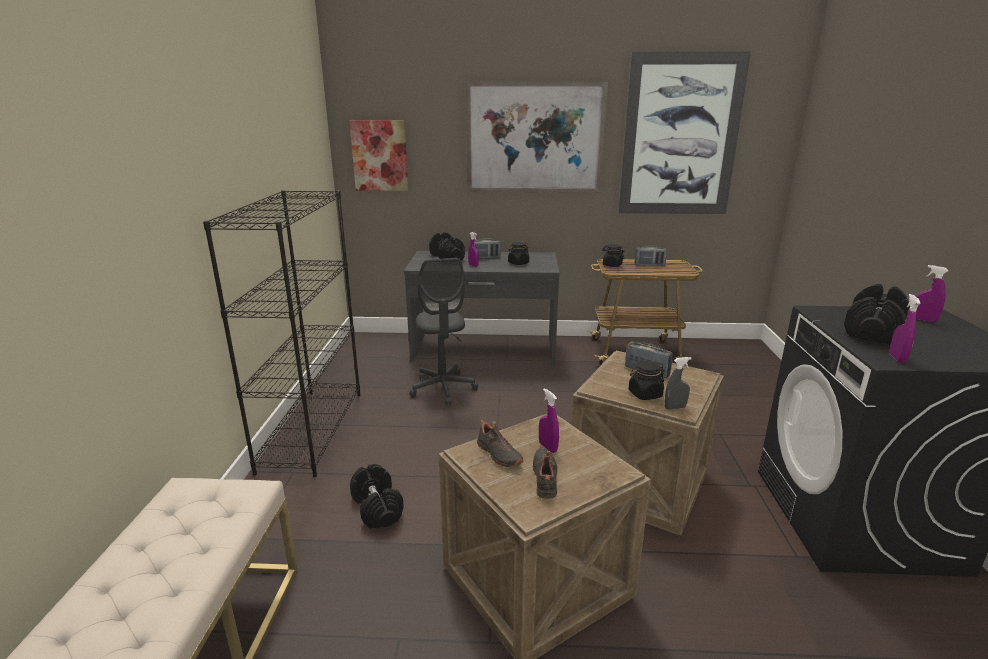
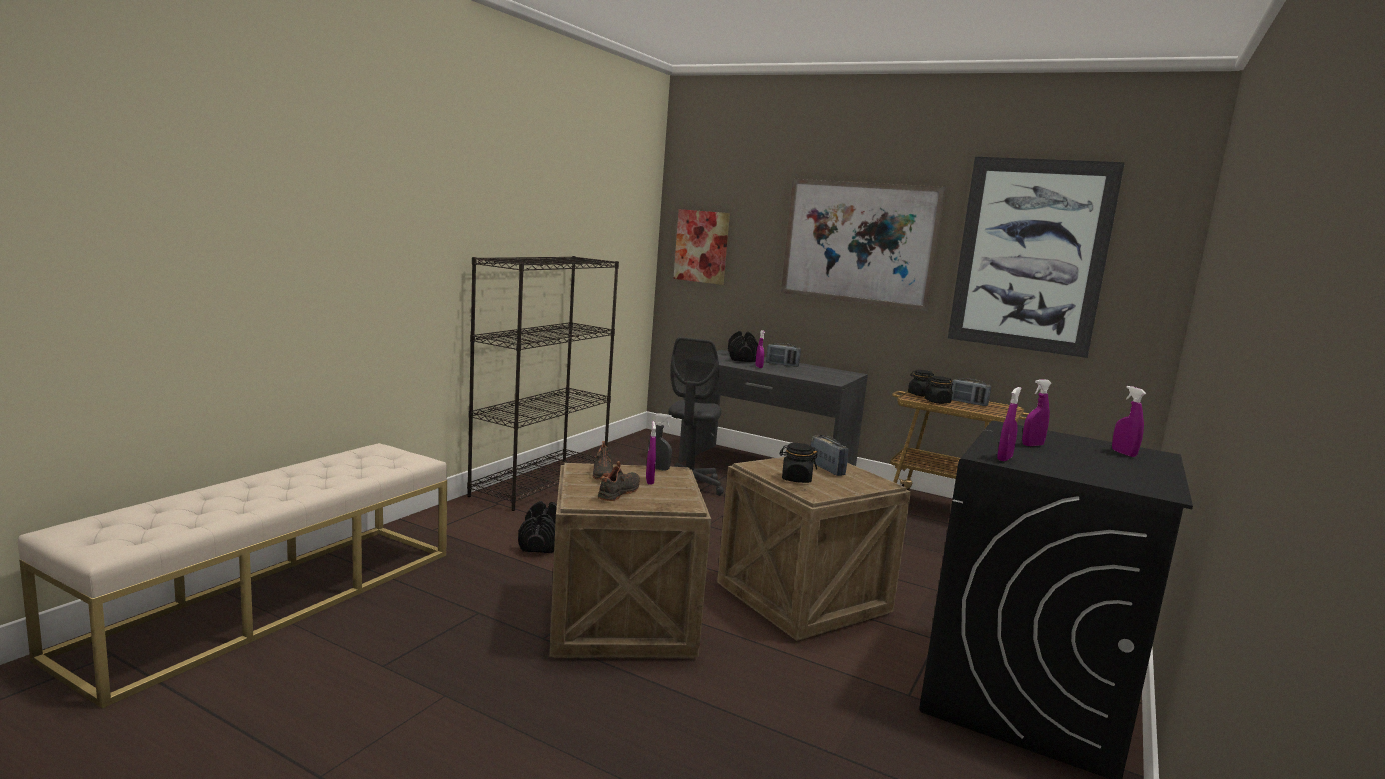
camera: 25 degrees right, 10 degrees down
black jar [508,242,529,265] -> black jar moved to [925,376,953,404]
grey spray bottle [665,357,692,409] -> grey spray bottle moved to [647,413,672,471]
black dumbbell [844,284,910,345] -> purple spray bottle [1022,380,1052,446]

